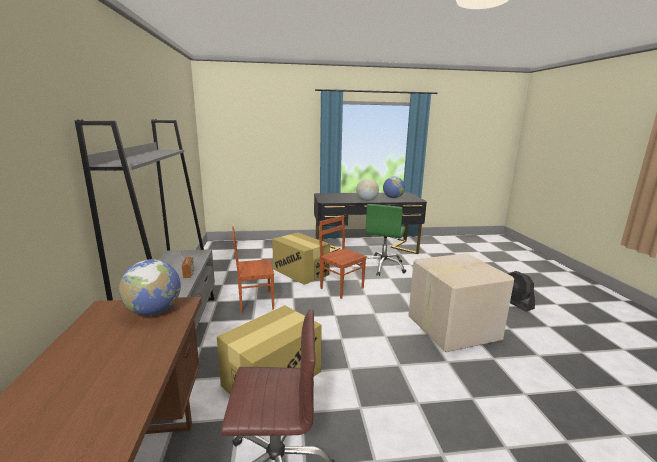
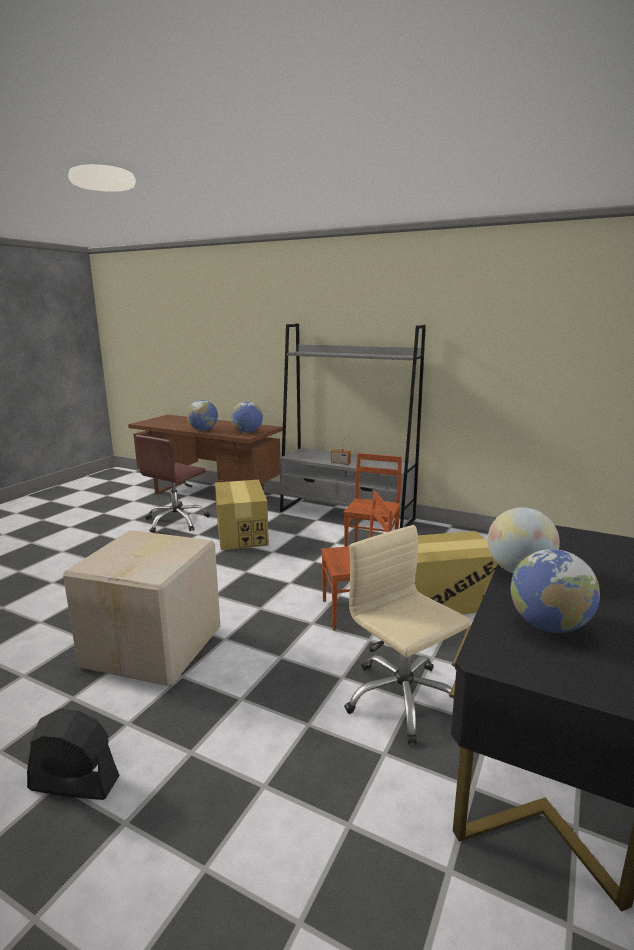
camera: 125 degrees right, 0 degrees up
green office chair [359,204,406,276] -> beige office chair [344,525,471,745]
none -> globe [187,400,218,431]

